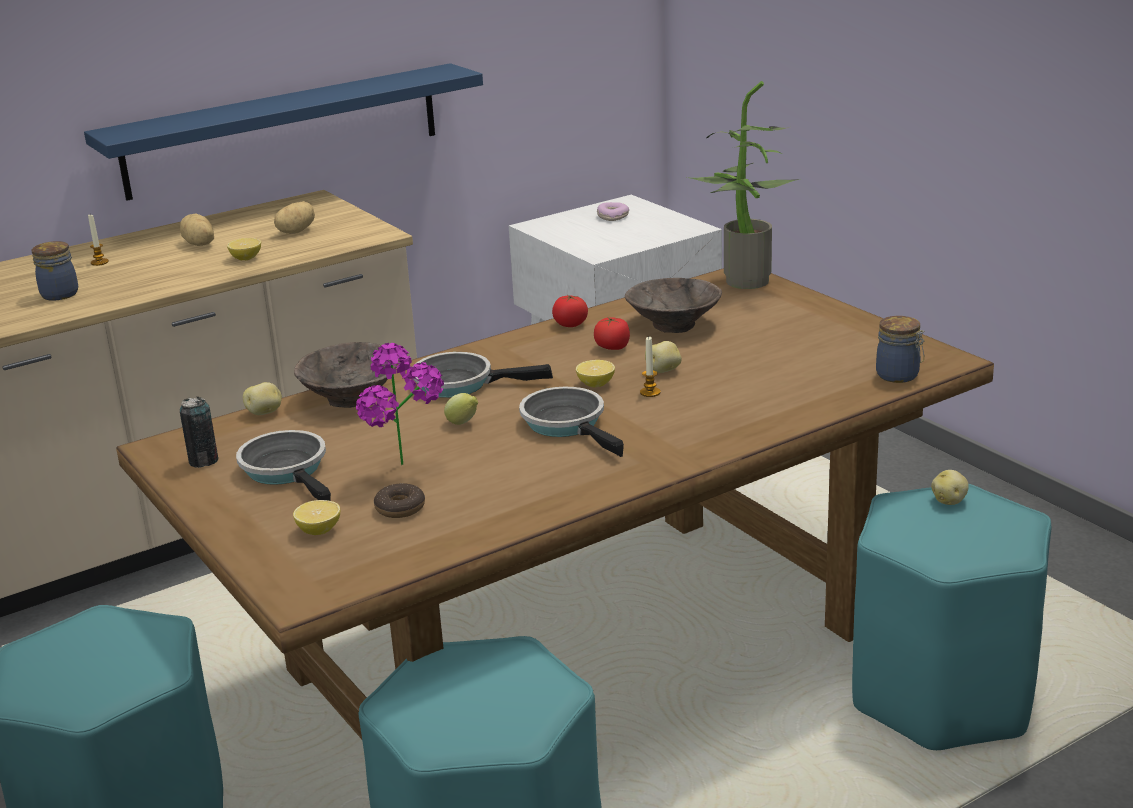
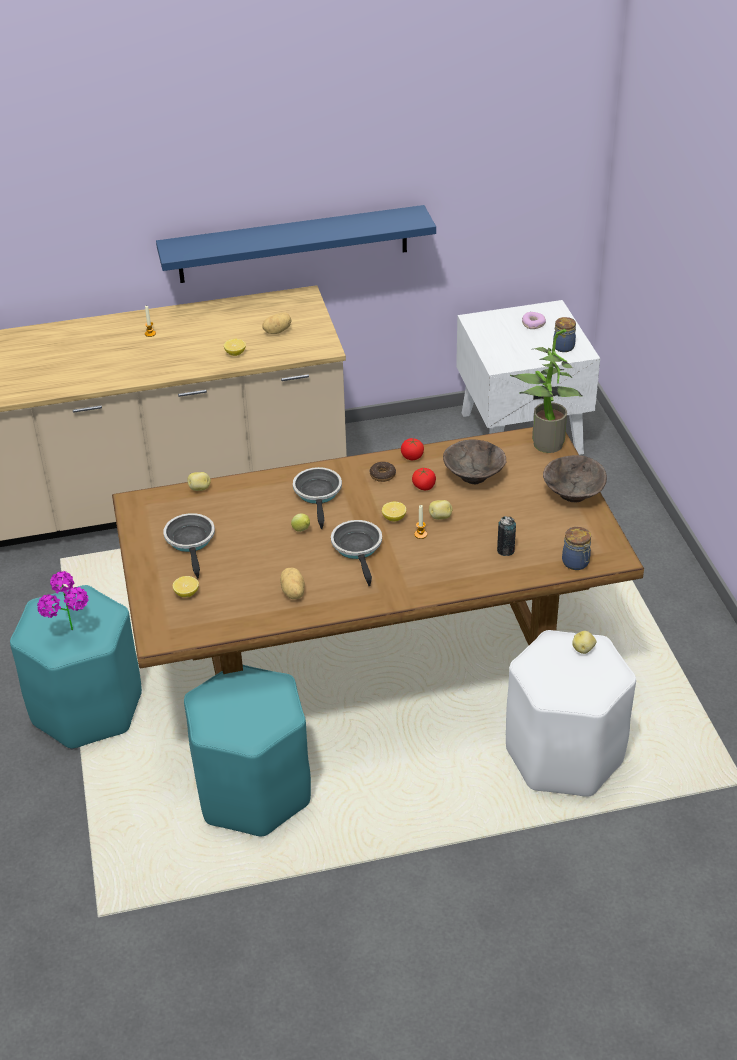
camera: 20 degrees right, 15 degrees up
jar [31,241,78,301] -> jar moved to [553,317,576,352]
potato [180,214,214,246] -> potato moved to [280,568,305,599]
can [180,397,219,468] -> can moved to [497,516,516,556]
brown bowl [294,342,397,408] -> brown bowl moved to [543,455,607,502]
potted plant [356,343,444,465] -> potted plant moved to [37,571,88,630]
donut [374,483,425,518] -> donut moved to [370,462,396,482]
frying pan [413,352,553,398] -> frying pan turned 60 degrees clockwise [293,467,342,529]
turquoise stool [852,484,1052,750] -> white stool [506,630,636,797]

